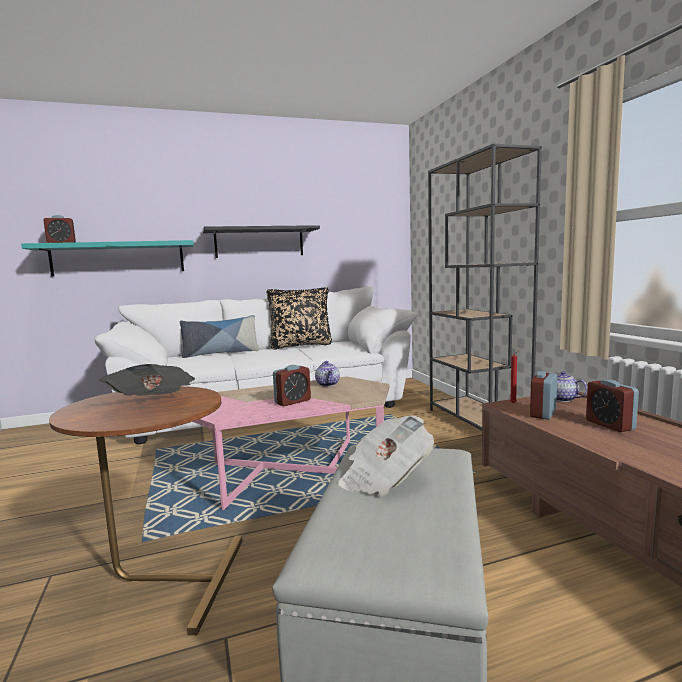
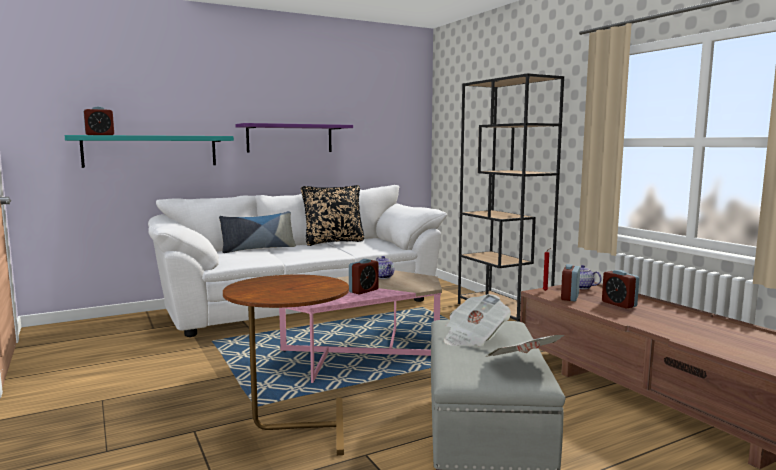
camera: 10 degrees left, 0 degrees up
newspaper [99,364,195,396] -> newspaper moved to [488,335,564,356]
black shelf [202,225,320,258] -> purple shelf [235,123,353,153]

